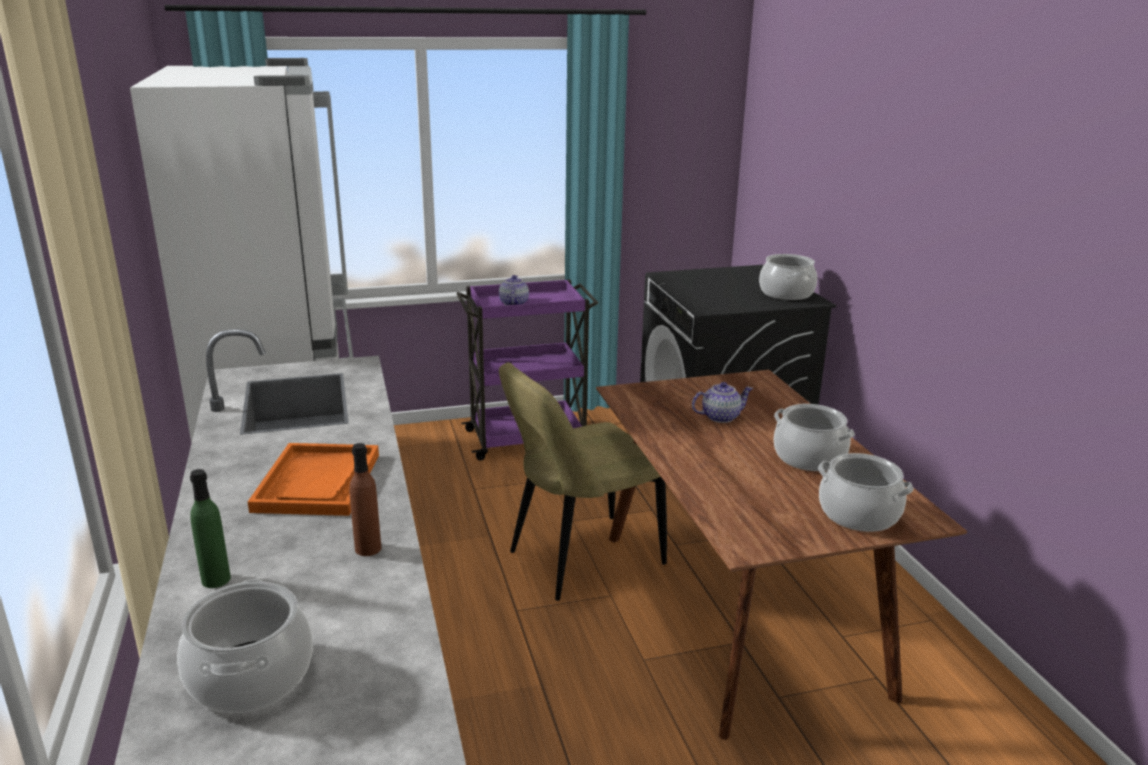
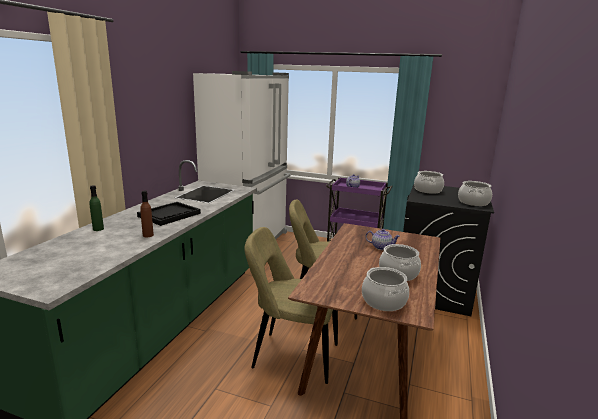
camera: 35 degrees right, 5 degrees down
cooking pot [177,579,313,713] -> cooking pot moved to [414,171,444,194]
orange tray [248,443,379,516] -> black tray [137,202,201,226]
none -> beige chair [244,227,338,384]

